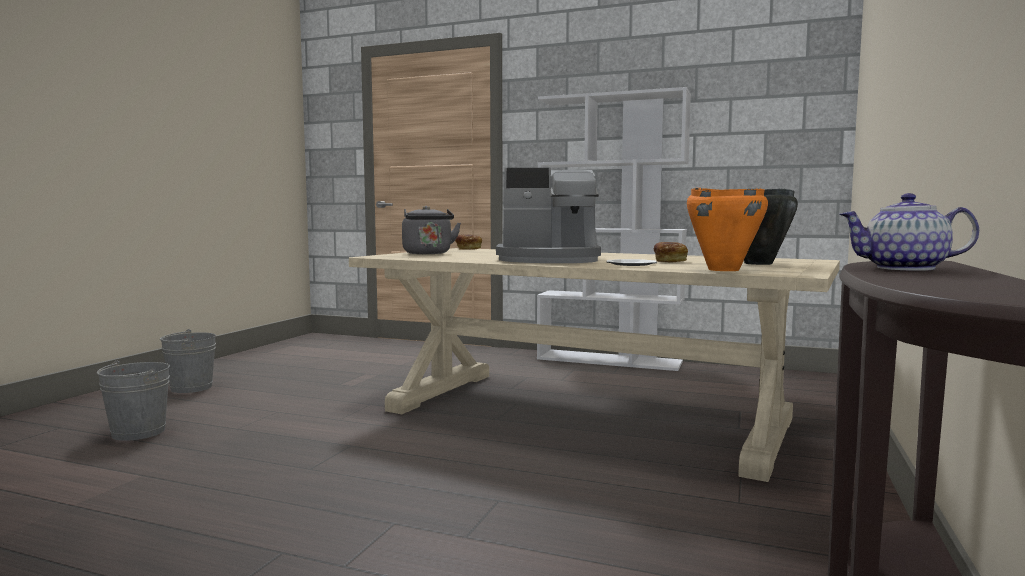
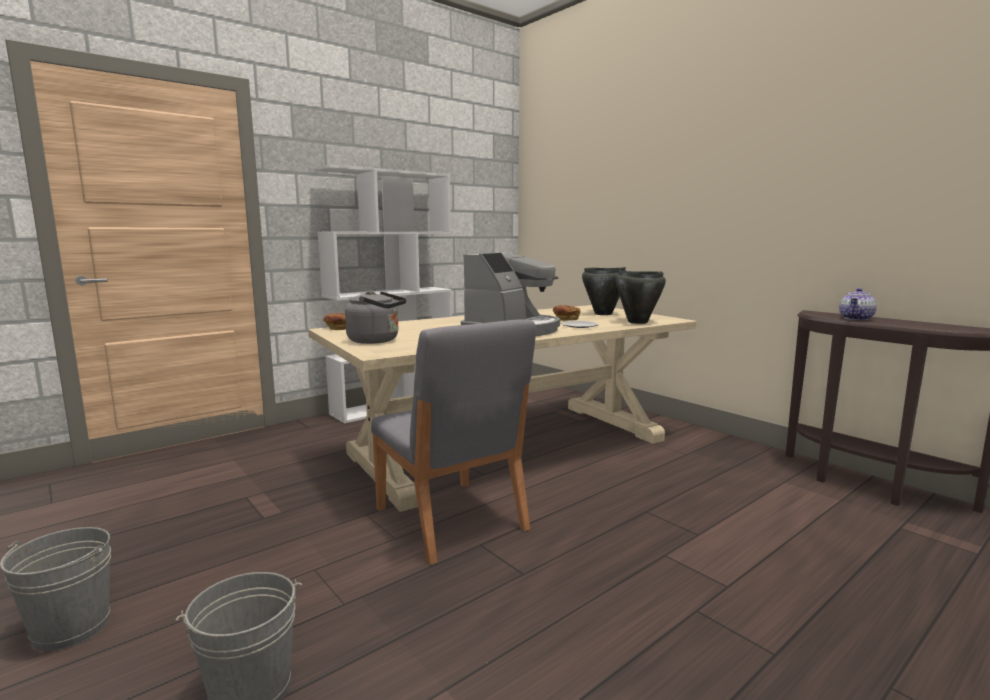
camera: 60 degrees left, 5 degrees up
orange cooking pot [687,188,768,271] -> black cooking pot [615,270,666,324]
none -> grey chair [371,319,536,565]

